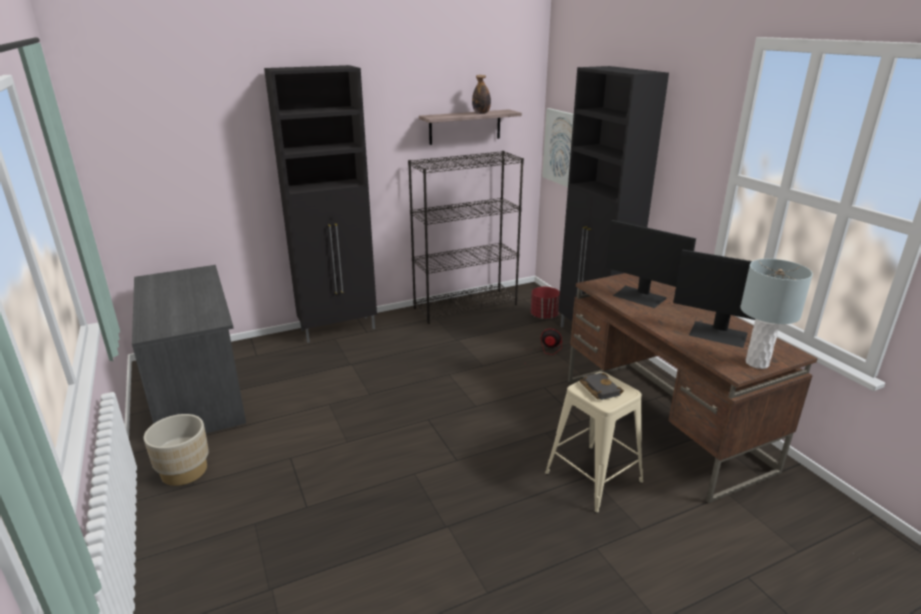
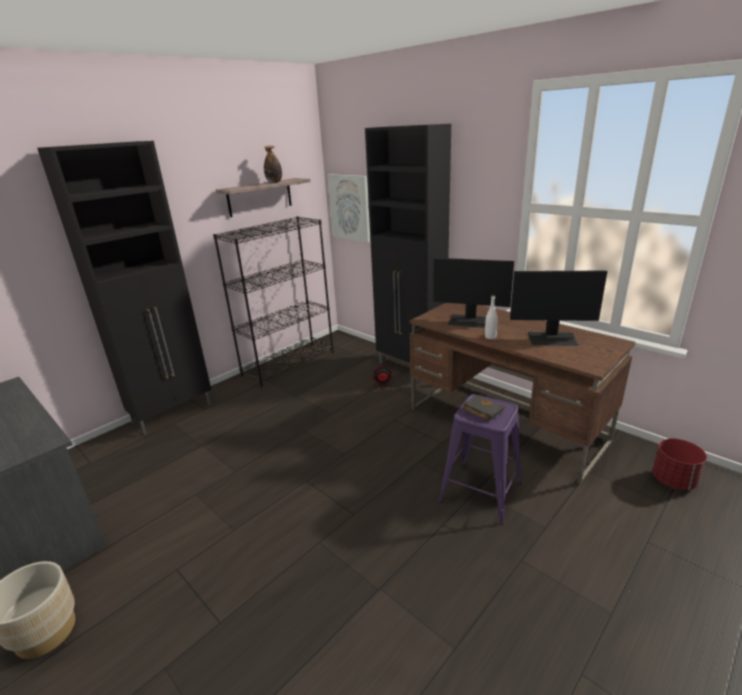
camera: 20 degrees left, 0 degrees up
red planter [531,287,560,319] -> red planter moved to [652,438,707,490]
beige stool [545,372,643,513] -> purple stool [439,394,522,525]
grey table lamp [740,259,813,369] -> none
none -> white bottle [485,295,498,339]

